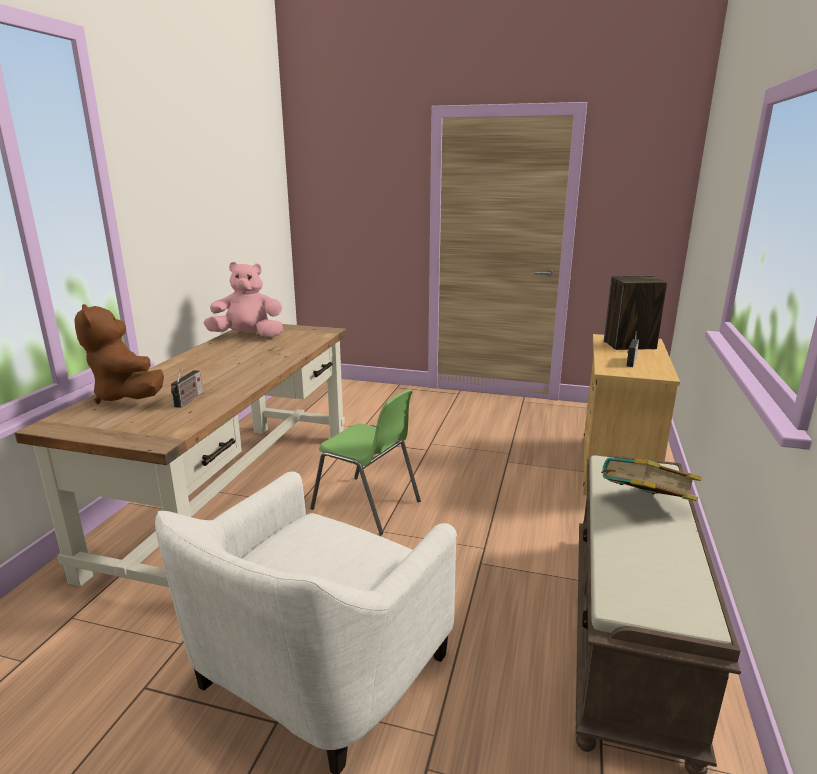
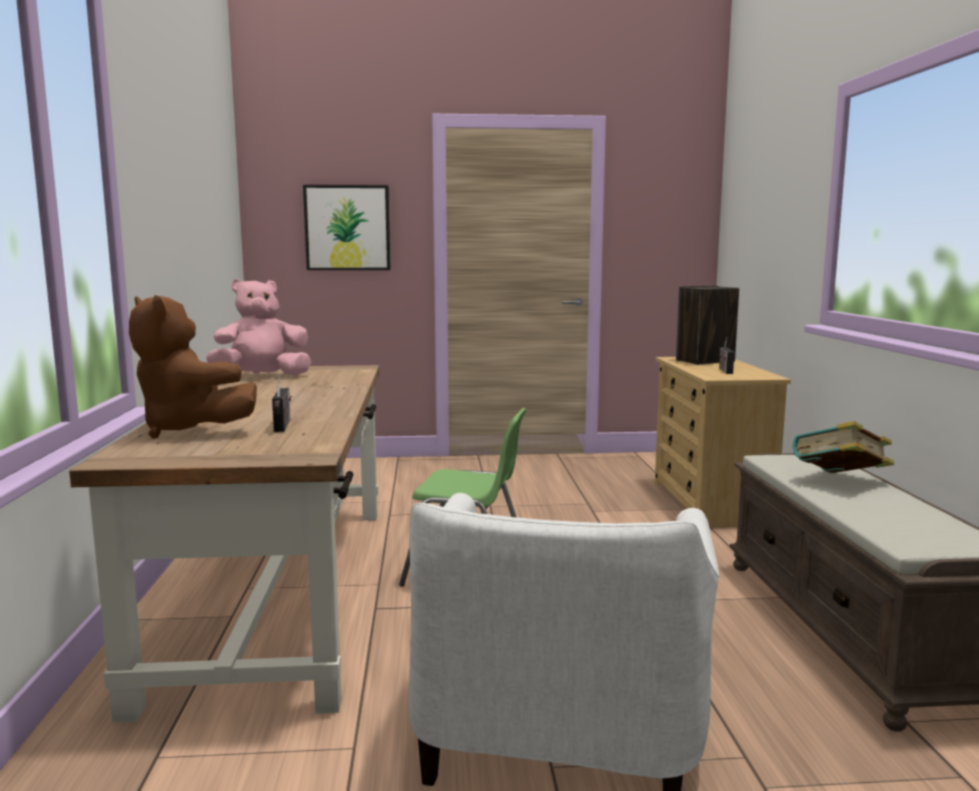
camera: 20 degrees left, 10 degrees down
none -> picture [303,185,391,270]

